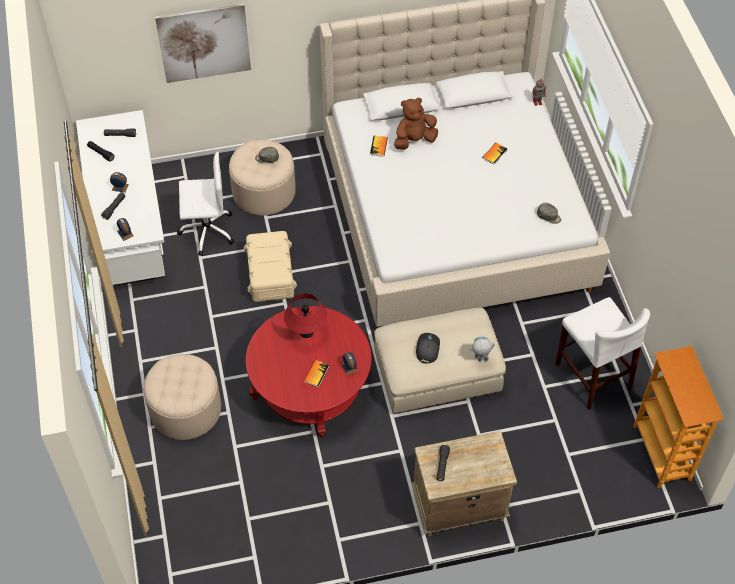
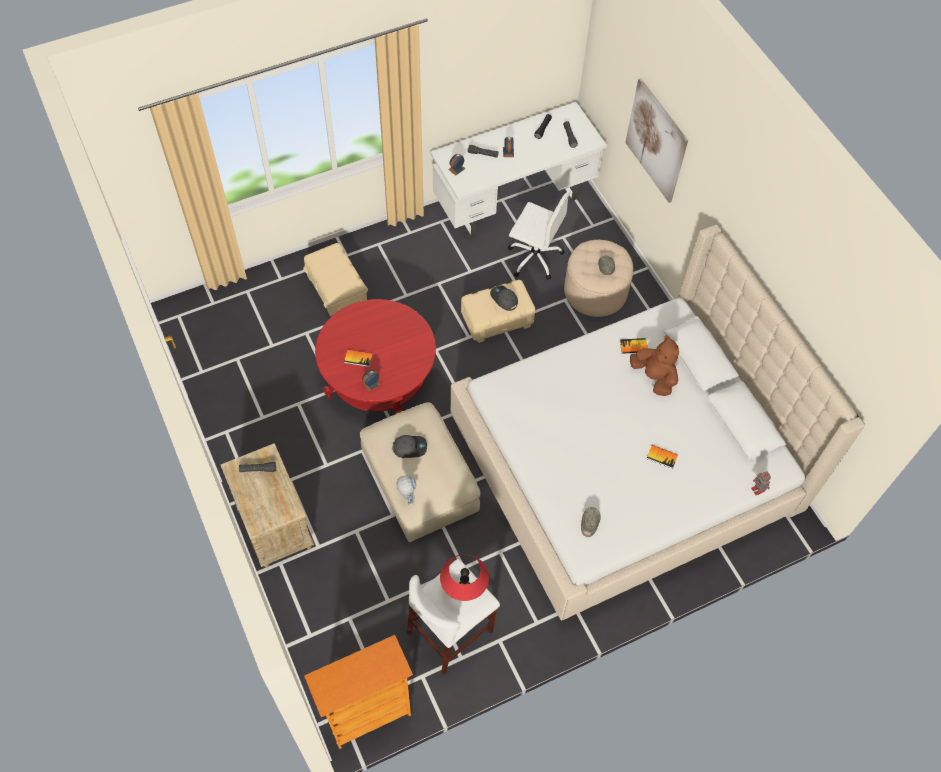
camera: 75 degrees right, 5 degrees up
beige ottoman [144,354,221,440] -> beige storage box [303,243,368,316]
white office chair [177,152,234,256] -> white office chair turned 45 degrees counterclockwise [508,191,570,280]
red table lamp [284,294,327,338] -> red table lamp moved to [440,554,489,601]
none -> grey cap [490,285,518,311]

